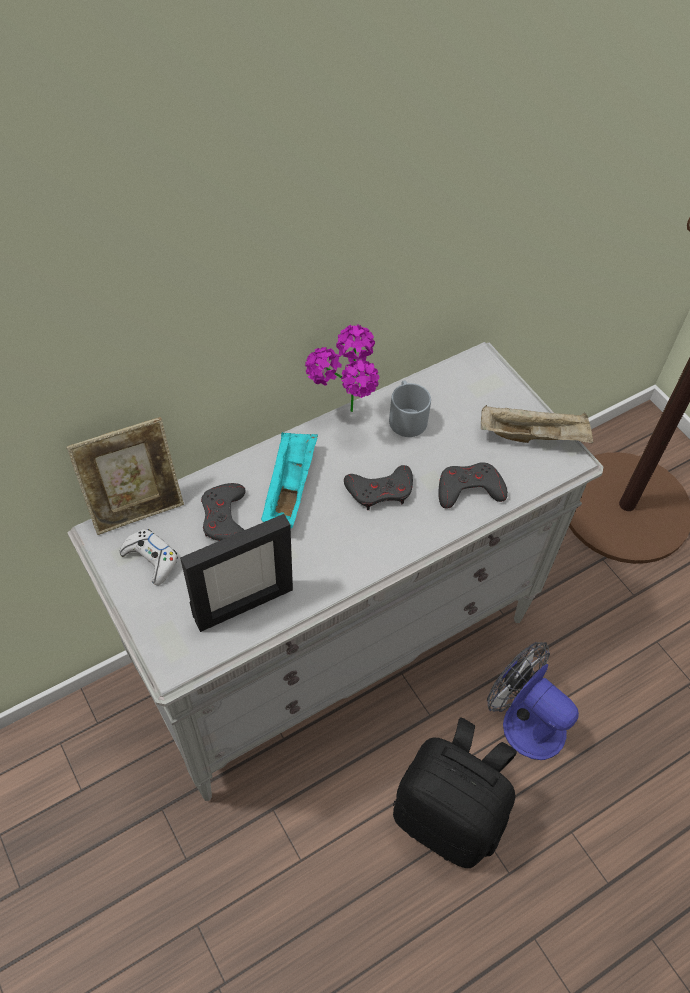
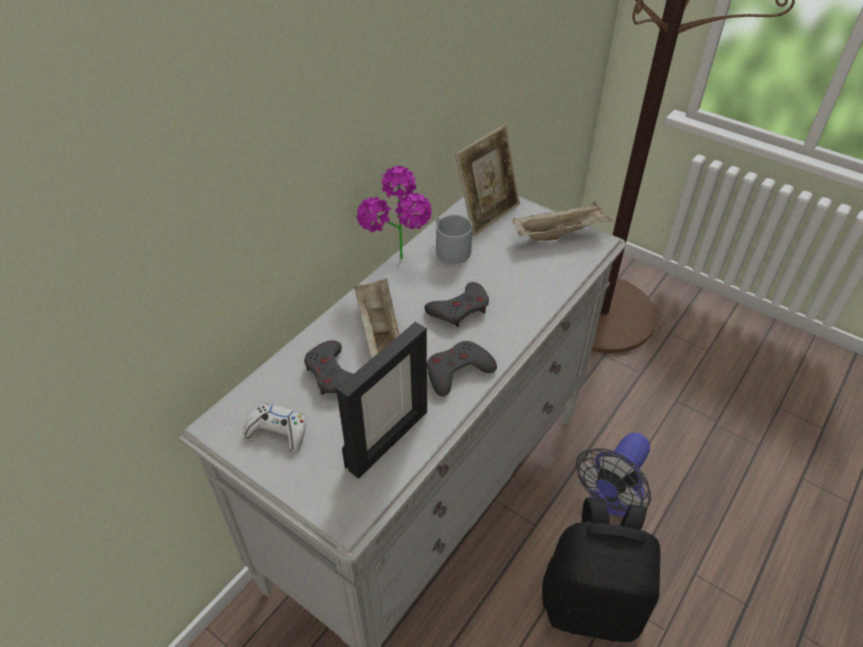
camera: 20 degrees left, 10 degrees down
picture frame [67,417,184,535] -> picture frame moved to [455,125,520,236]
turquoise tray [261,433,318,528] -> beige tray [354,278,400,359]
grey game controller [438,462,508,509] -> grey game controller moved to [427,341,497,396]
fan [487,642,579,760] -> fan turned 75 degrees counterclockwise [576,433,651,516]

